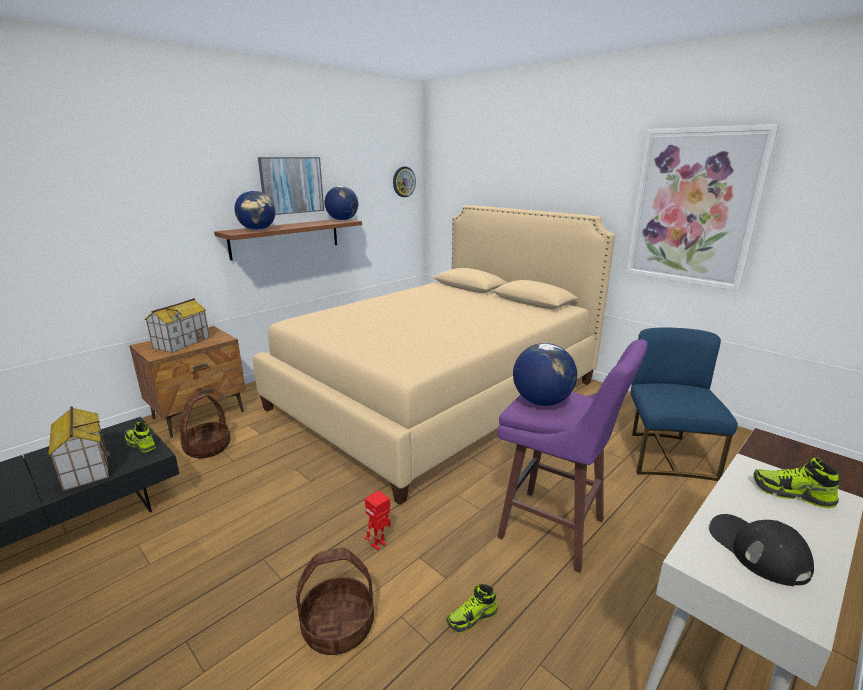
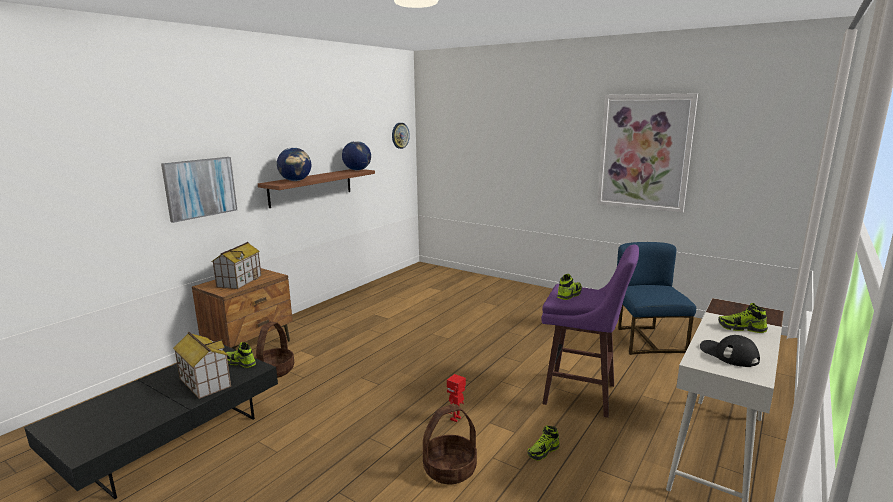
camera: 10 degrees left, 5 degrees down
beige bed [253,205,615,505] -> none
picture [258,157,324,215] -> picture moved to [161,157,237,223]
globe [513,343,577,406] -> shoe [557,274,582,300]

